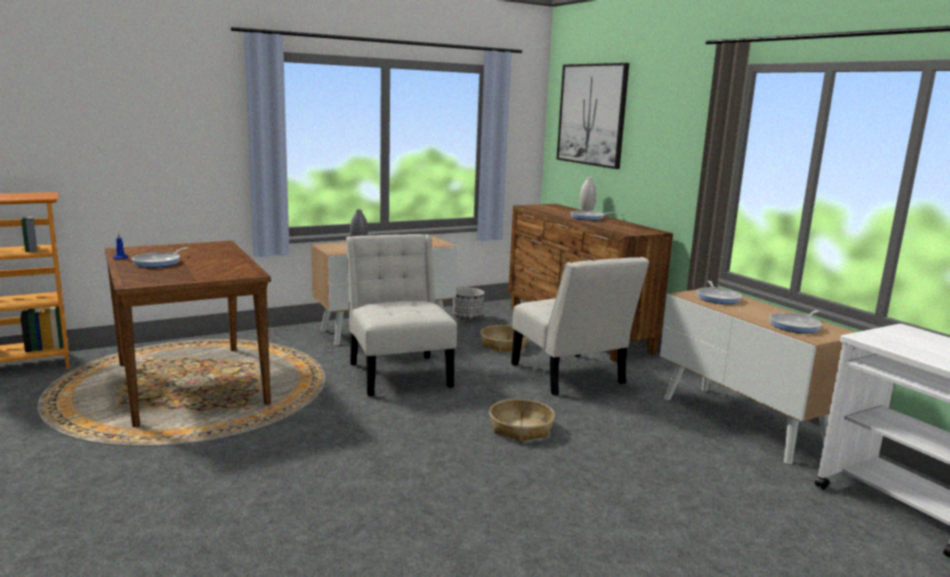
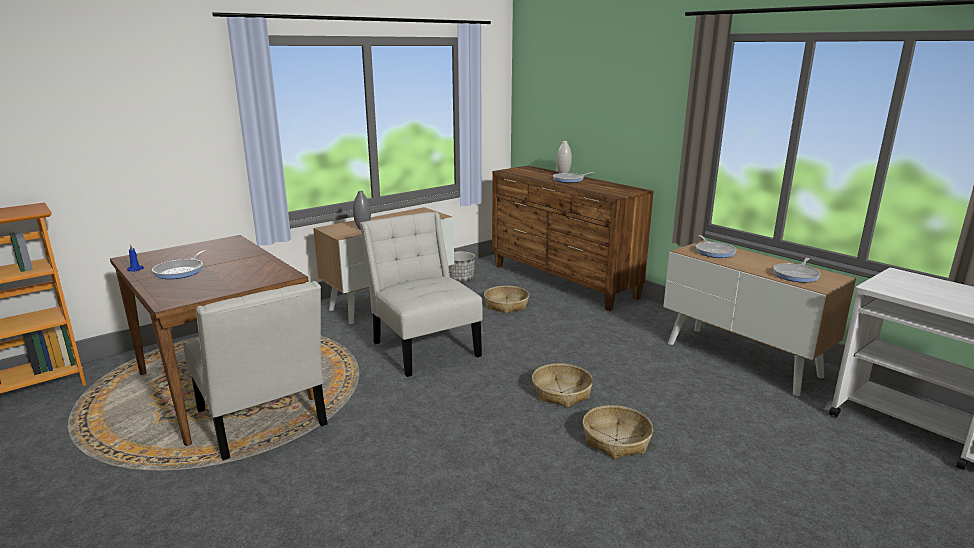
camera: 10 degrees left, 5 degrees up
white chair [511,257,649,395] -> white chair moved to [184,281,328,461]
picture [556,63,629,169] -> none
none -> basket [583,405,653,459]

